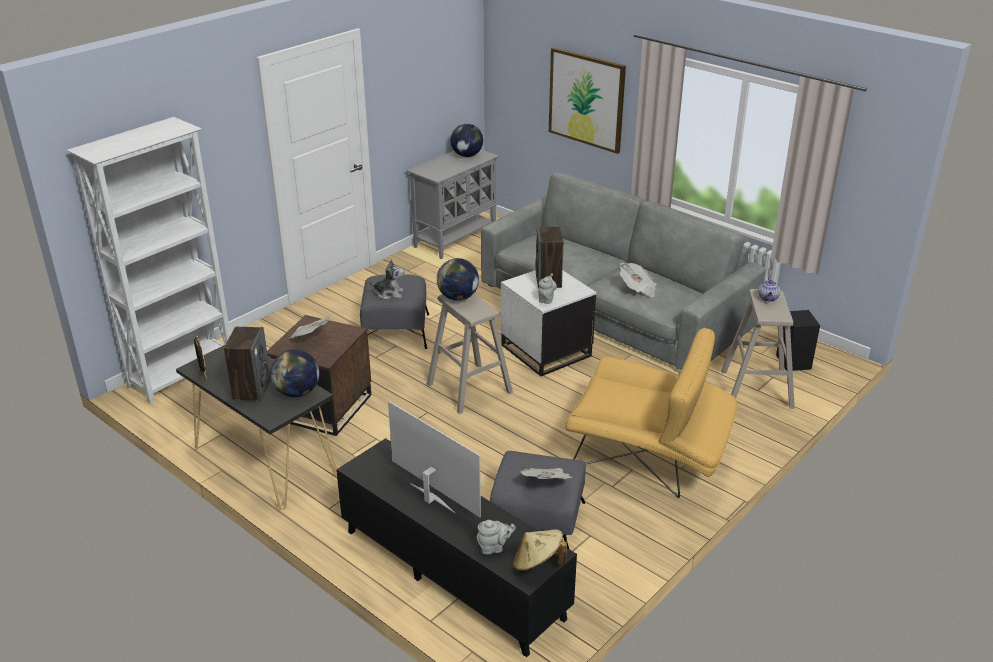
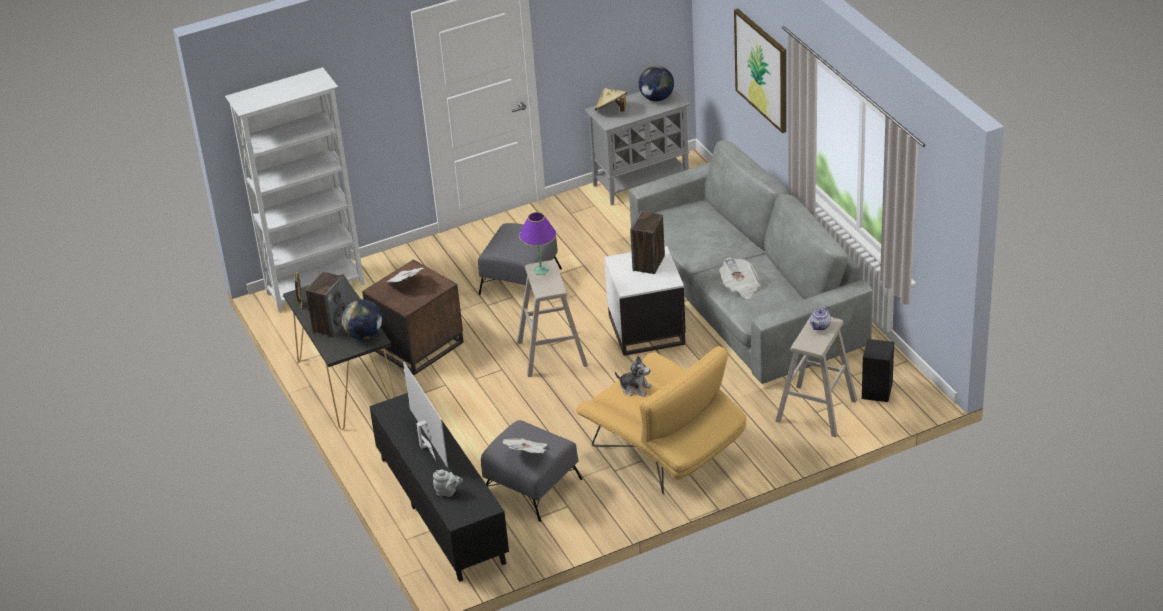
camera: 25 degrees right, 5 degrees up
plush toy [369,260,404,300] -> plush toy moved to [615,356,652,397]
globe [437,258,479,301] -> purple table lamp [519,212,556,275]
beige hat [513,529,567,572] -> beige hat moved to [595,88,628,112]
grey teapot [538,274,557,304] -> none

